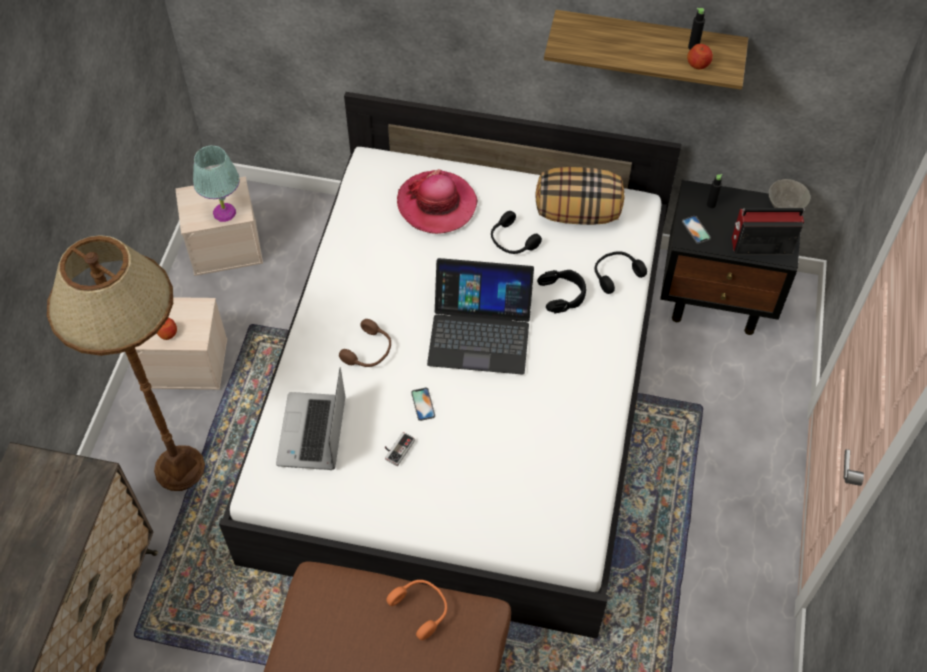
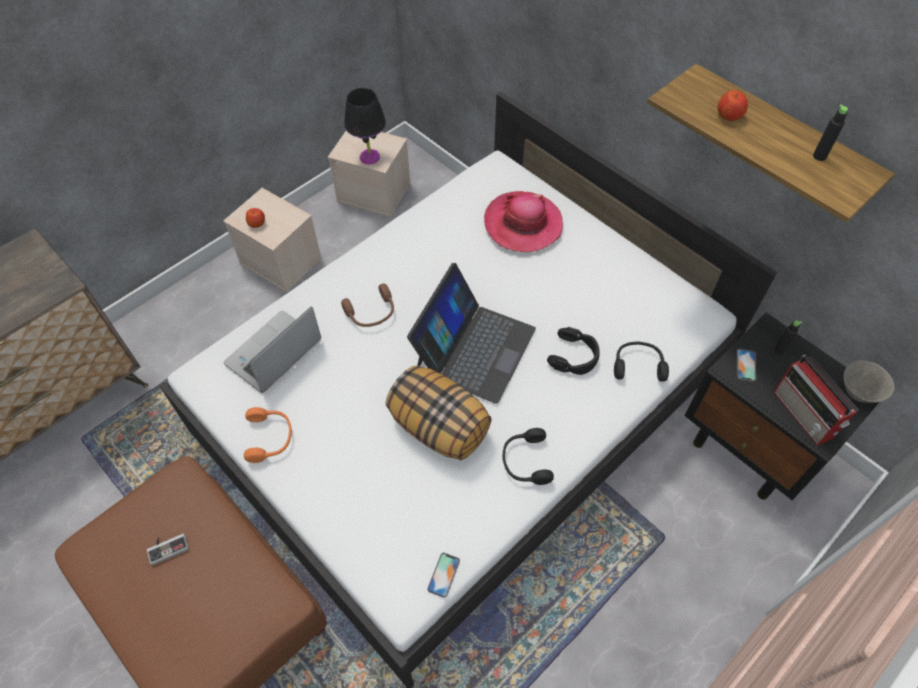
camera: 35 degrees right, 0 degrees up
brown floor lamp [47,235,205,491] -> none
turquoise table lamp [193,145,240,222] -> black table lamp [344,88,386,165]
game controller [385,432,415,466] -> game controller moved to [147,533,189,565]
orange headphones [386,580,447,640] -> orange headphones moved to [244,407,292,463]
phone [411,388,435,421] -> phone moved to [427,553,460,598]
laptop [427,258,534,375] -> laptop turned 105 degrees counterclockwise [407,263,536,404]
black headphones [491,211,542,254] -> black headphones moved to [502,428,554,485]
pillow [535,167,624,225] -> pillow moved to [386,366,492,460]
apple [687,44,713,69] -> apple moved to [718,90,748,121]
radio [732,208,805,254] -> radio turned 150 degrees counterclockwise [773,355,859,446]

